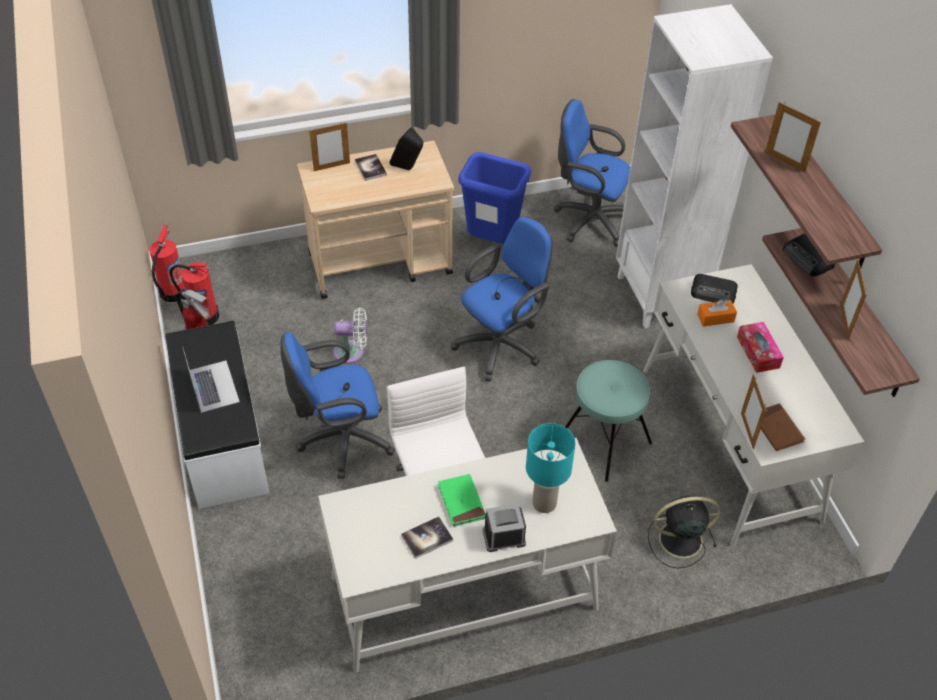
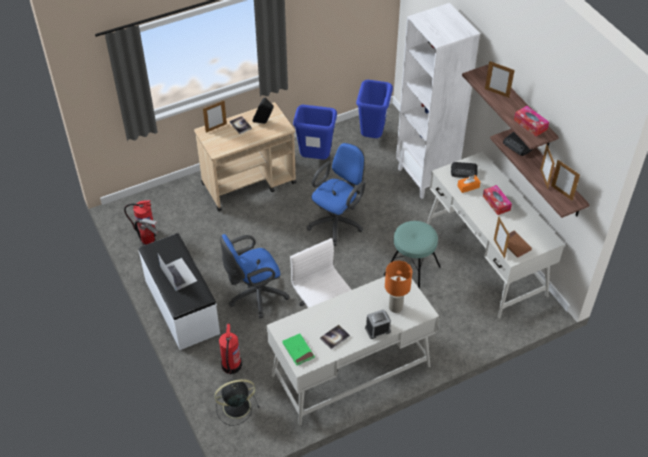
camera: 10 degrees left, 0 degrees up
fire extinguisher [149,225,185,302] -> fire extinguisher moved to [219,324,242,374]
white fan [333,307,367,364] -> none
green book [438,474,485,527] -> green book moved to [282,334,315,366]
turquoise table lamp [526,423,576,513] -> orange table lamp [385,261,412,313]
blue office chair [554,99,630,247] -> blue trash can [356,80,393,138]
black fan [648,496,720,568] -> black fan moved to [214,379,259,426]
none -> tissue box [514,106,549,137]
none -> picture frame [551,160,580,201]

